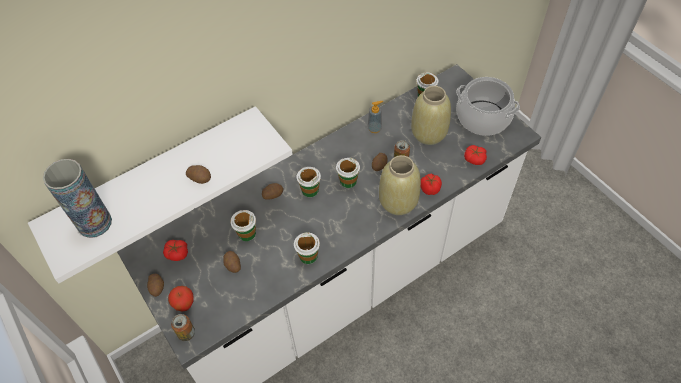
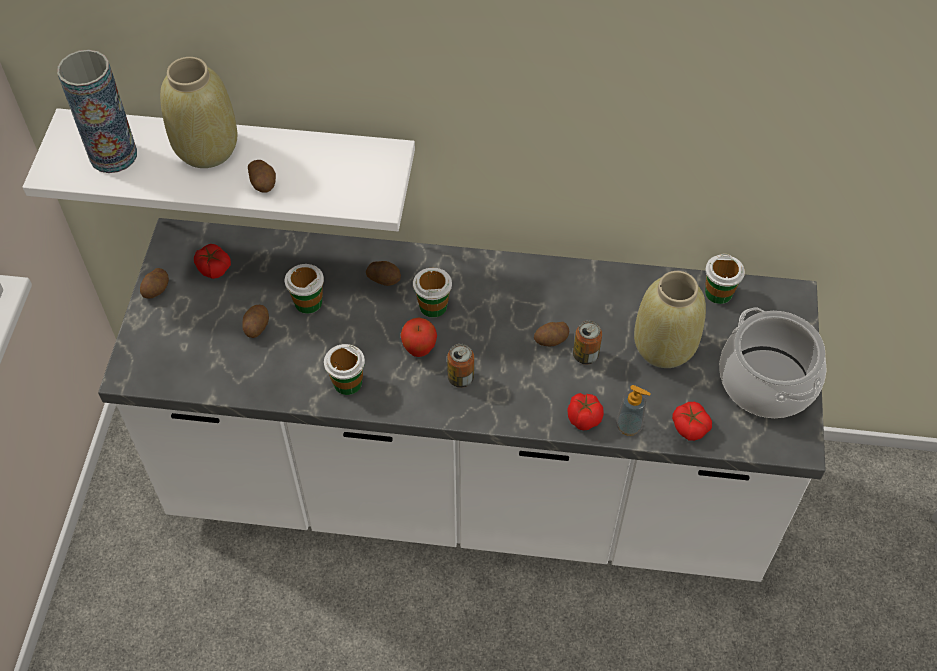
camera: 40 degrees right, 0 degrees up
apple [168,286,194,311] -> apple moved to [400,317,437,357]
can [171,314,195,341] -> can moved to [447,344,474,388]
cup [336,158,360,188] -> none
soap dispenser [367,101,383,133] -> soap dispenser moved to [616,385,651,436]
beige vase [379,155,421,215] -> beige vase moved to [160,57,238,168]

